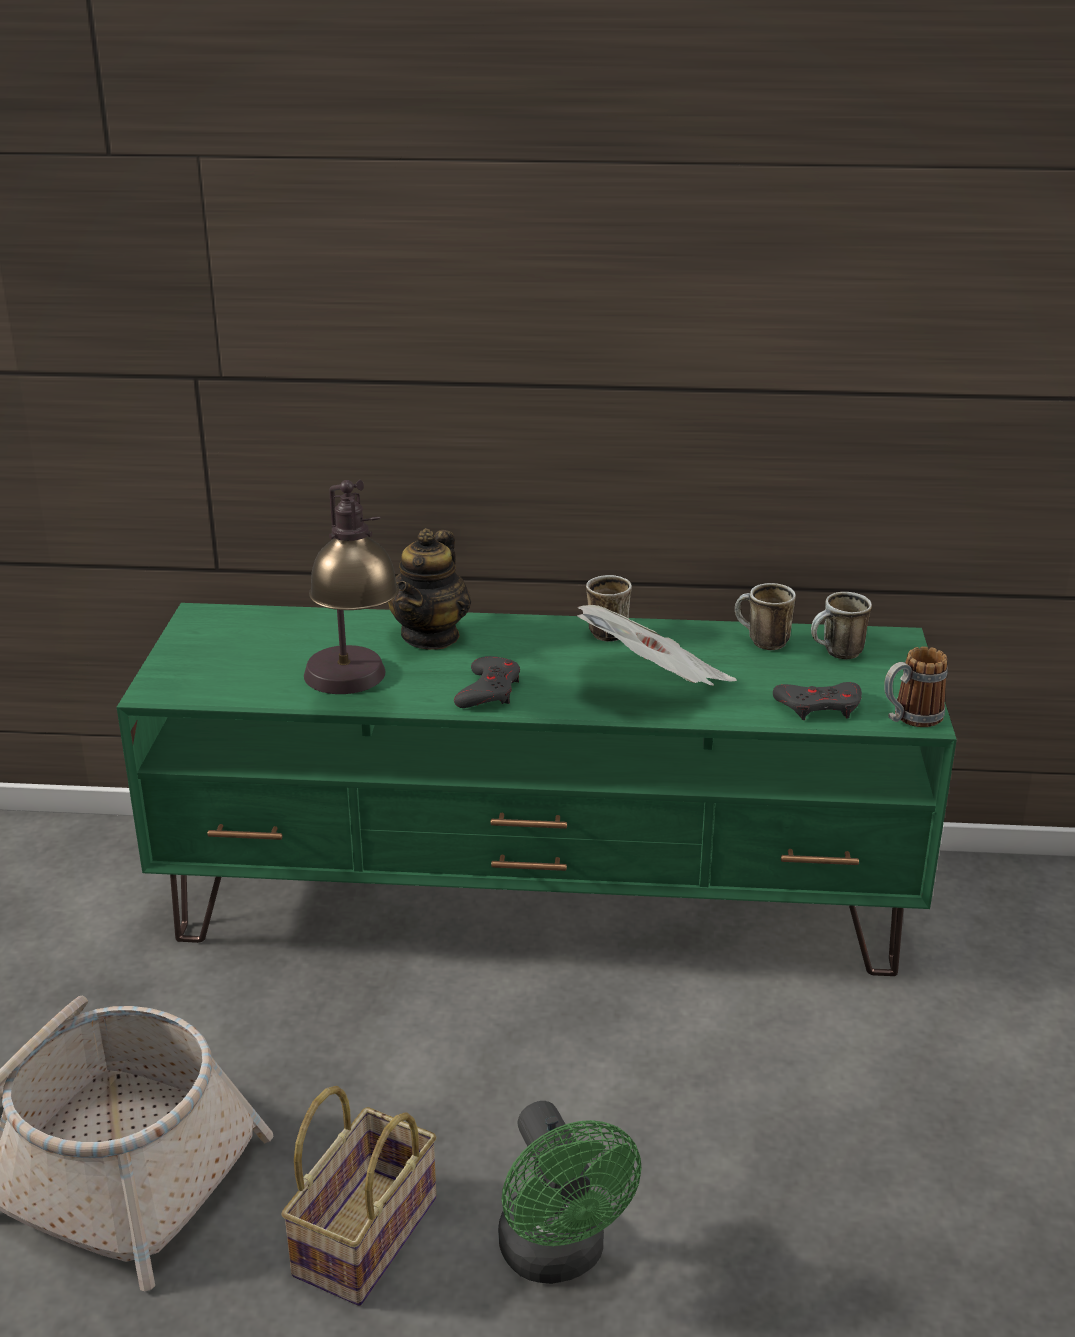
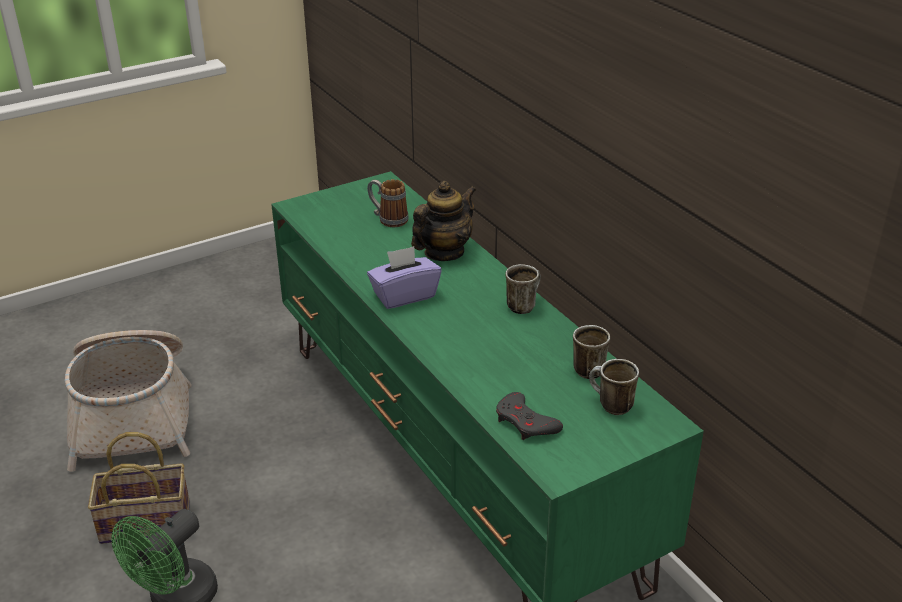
camera: 55 degrees right, 5 degrees up
table lamp [304,480,399,694] -> none
teapot [388,528,471,650] -> teapot turned 150 degrees clockwise [411,181,476,261]
grey game controller [454,656,520,708] -> purple tissue box [367,246,442,309]
newspaper [577,605,737,686] -> none
mug [884,646,948,727] -> mug moved to [367,179,409,227]

